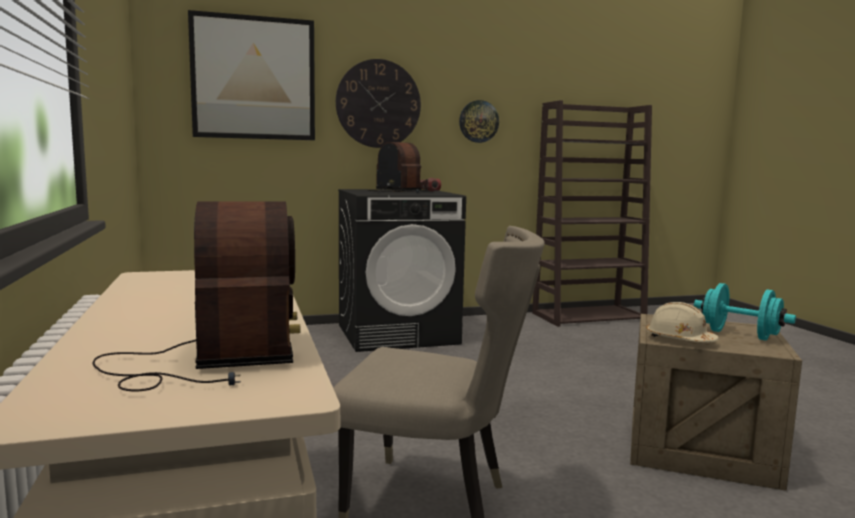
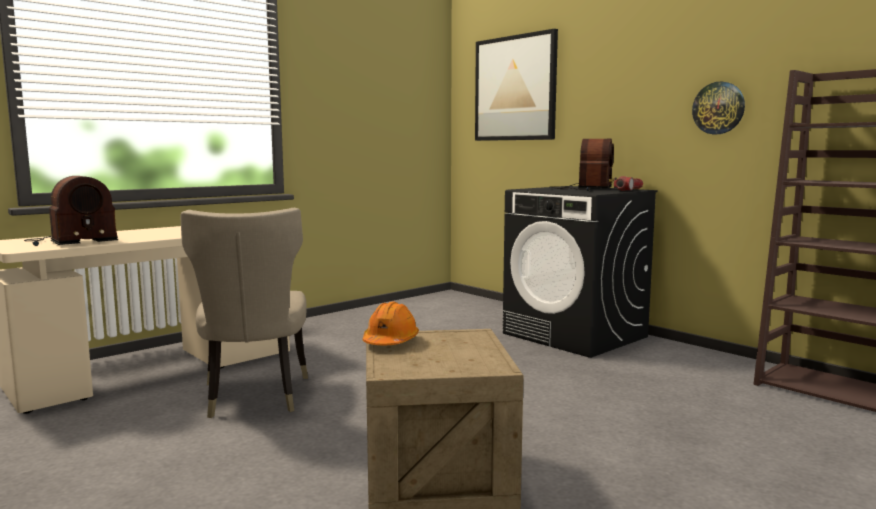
camera: 65 degrees right, 0 degrees up
wall clock [336,59,421,148] -> none
beige hard hat [646,302,719,342] -> orange hard hat [362,301,419,345]
turquoise dumbbell [694,283,796,340] -> none

